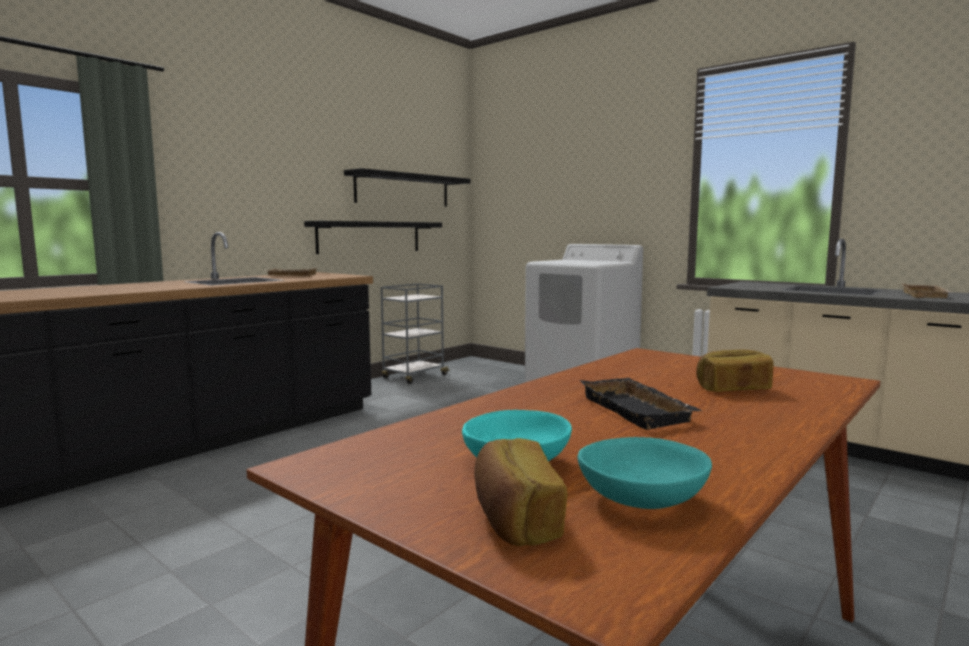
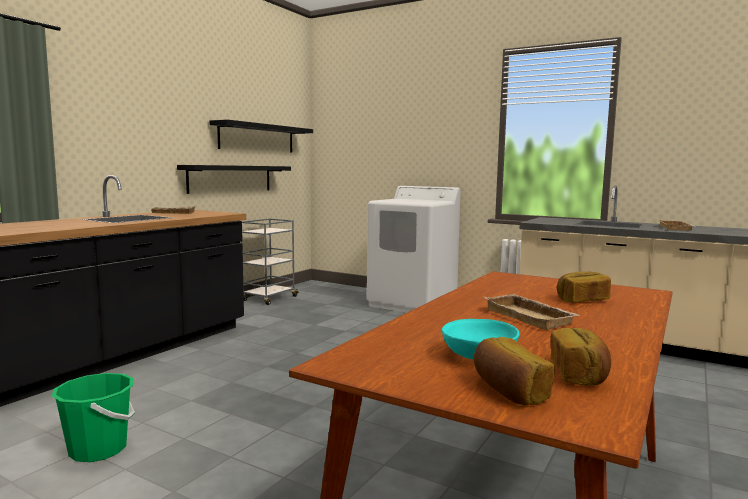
camera: 10 degrees left, 0 degrees up
turquoise bowl [577,437,712,509] -> bread [551,328,611,386]
black tray [580,378,703,430] -> beige tray [484,294,581,330]
none -> green bucket [52,373,135,462]

